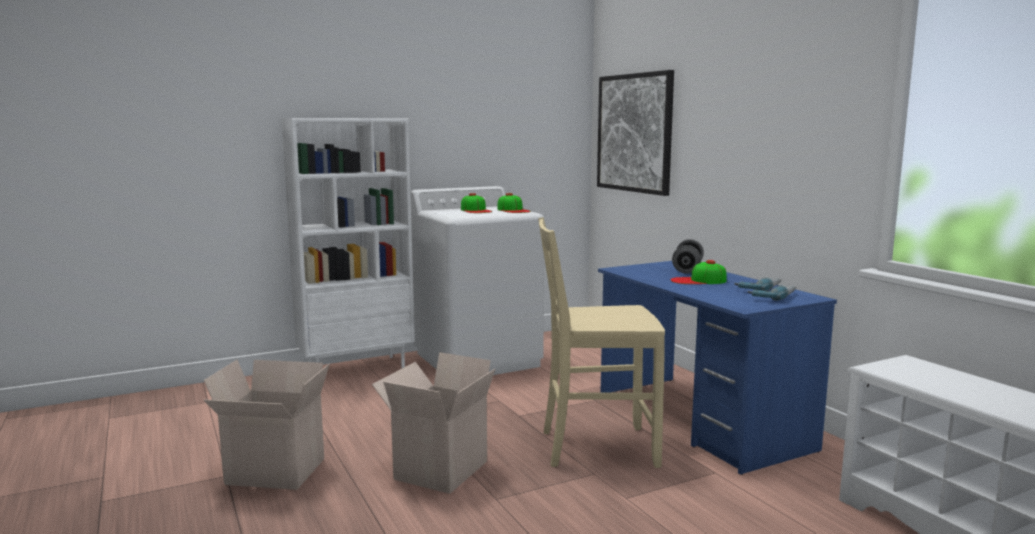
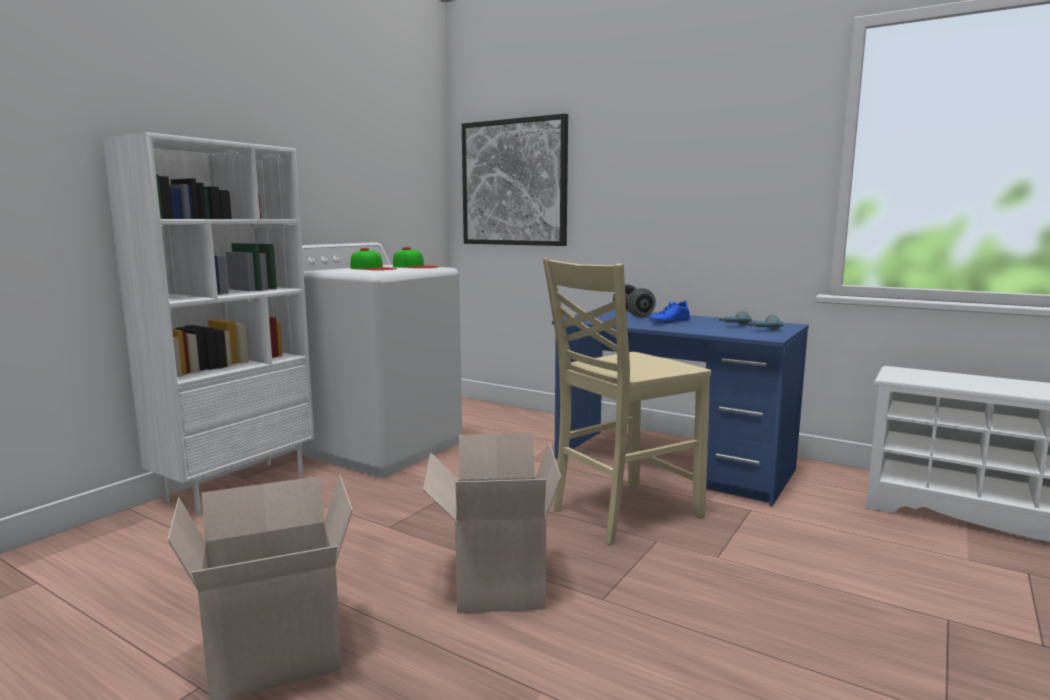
camera: 30 degrees left, 0 degrees up
cap [670,260,727,284] -> blue shoe [649,301,690,324]

